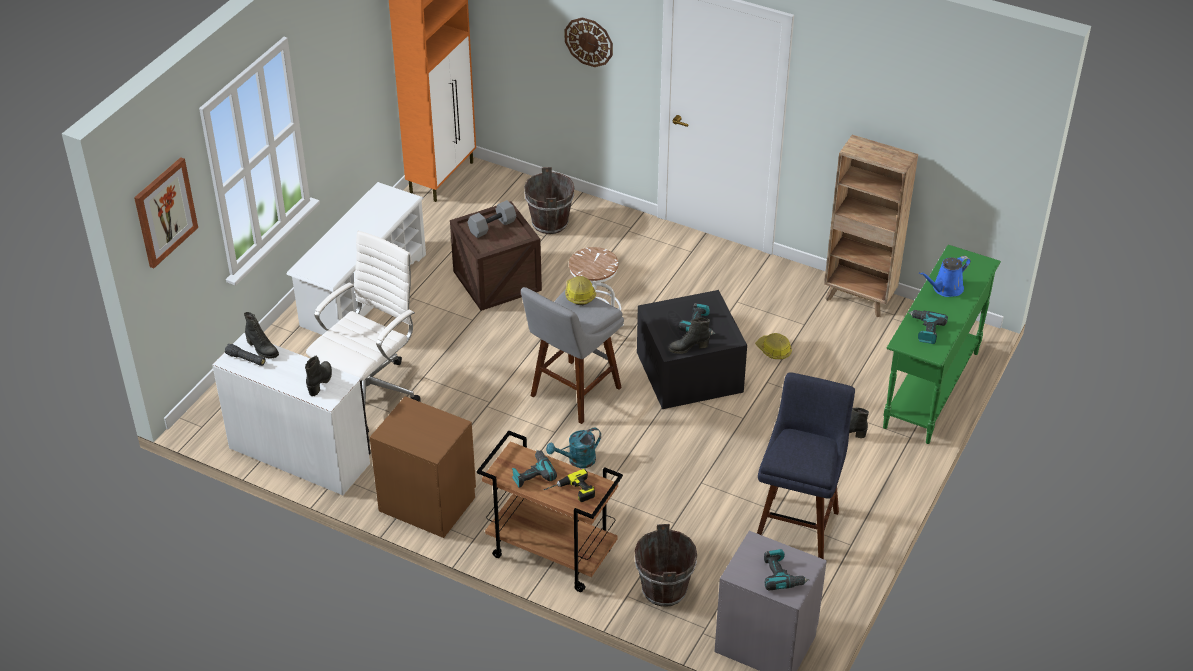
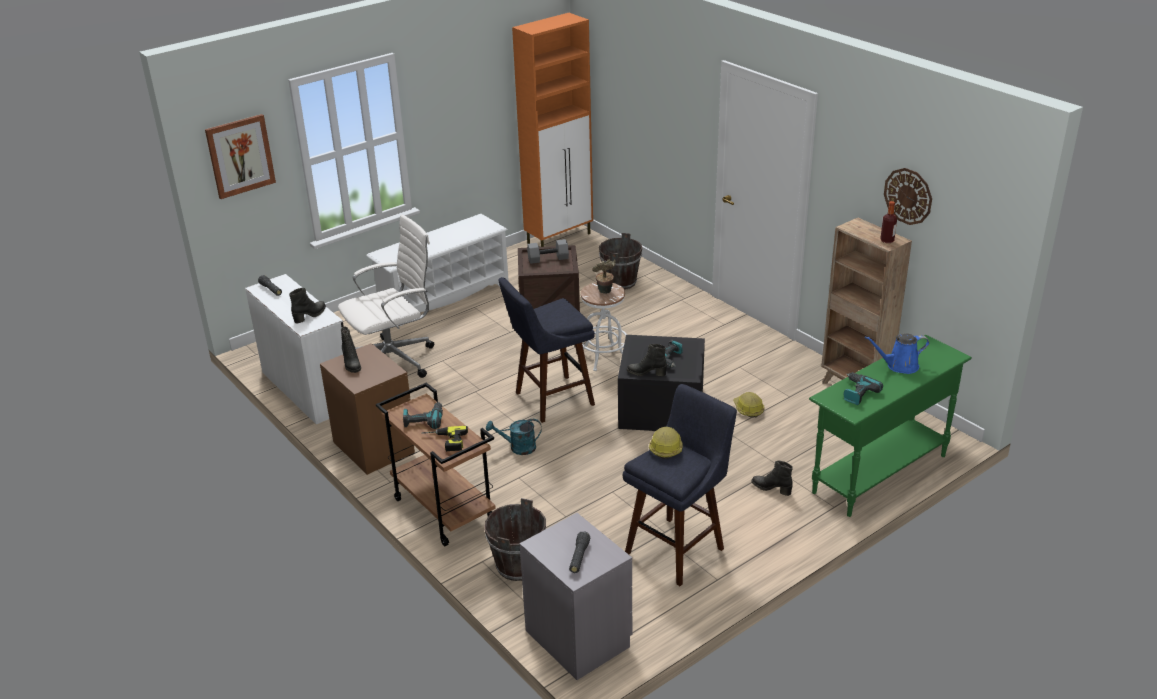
camera: 25 degrees right, 10 degrees down
black boot [244,312,279,358] -> black boot moved to [341,327,361,373]
grey stool [521,287,624,424] -> blue stool [498,277,595,423]
wall clock [565,17,613,67] -> wall clock moved to [884,168,932,225]
hard hat [565,276,596,305] -> hard hat moved to [649,427,683,459]
power drill [764,549,809,590] -> black flashlight [569,532,590,573]
none -> potted plant [592,259,616,294]
none -> bottle [880,201,897,243]

